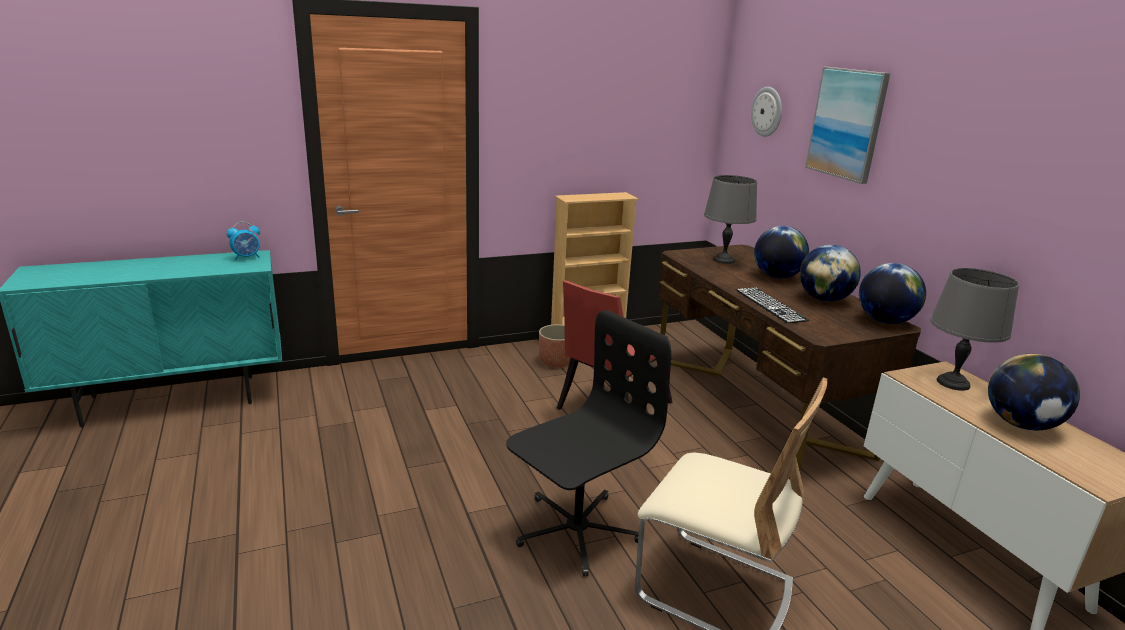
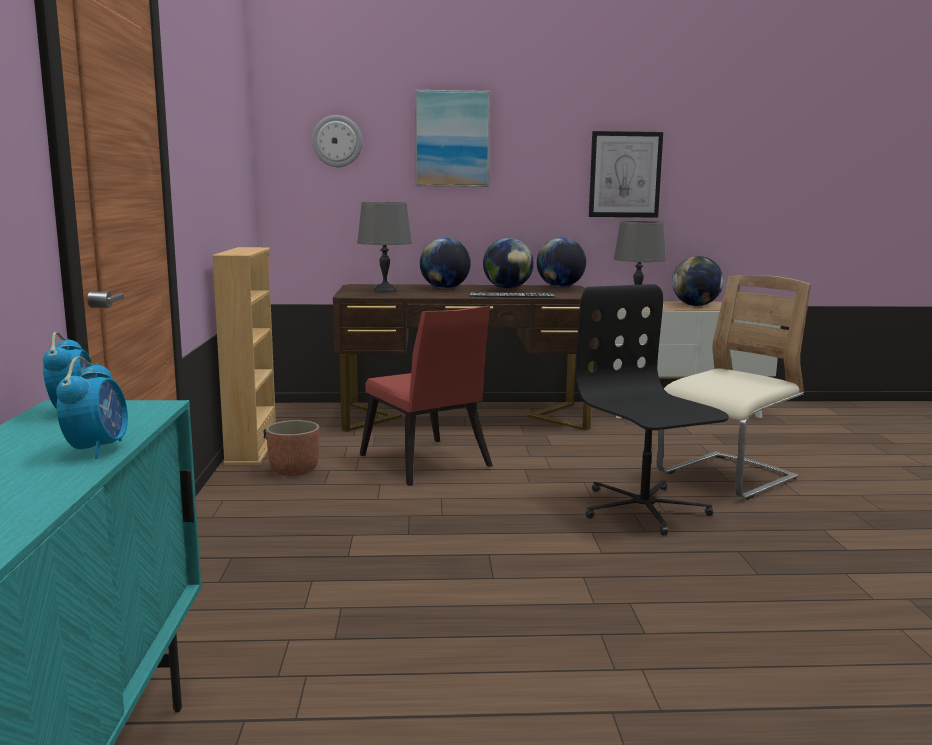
camera: 70 degrees left, 10 degrees down
none -> alarm clock [56,357,128,459]
none -> picture [589,131,663,218]

